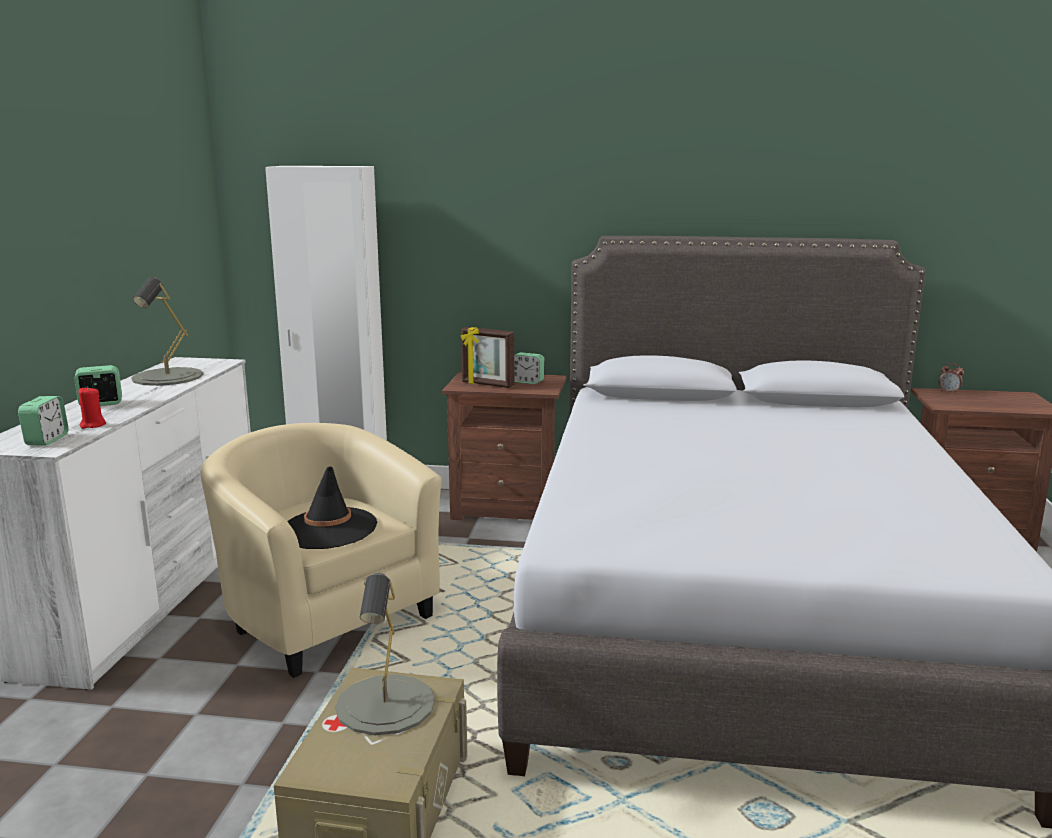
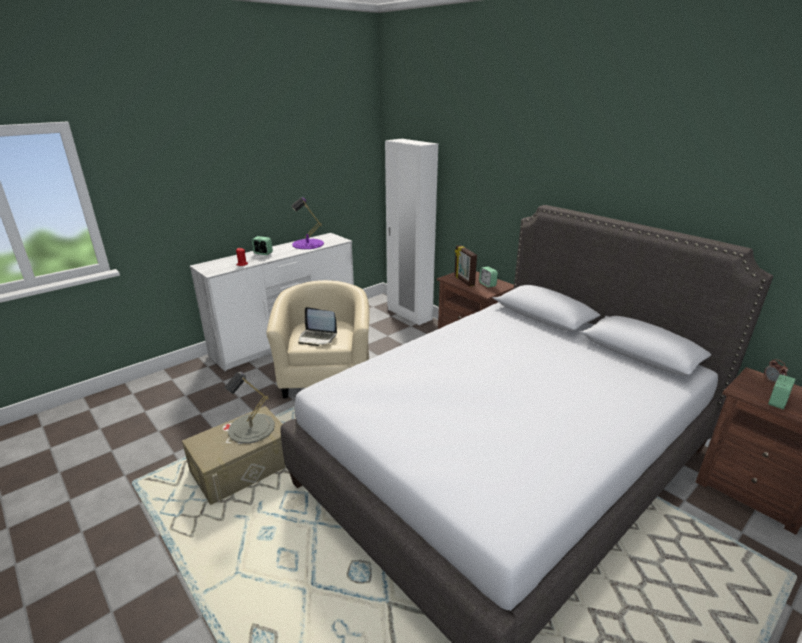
camera: 40 degrees right, 10 degrees up
alarm clock [18,396,68,446] -> alarm clock moved to [768,374,795,410]
grey table lamp [131,277,203,386] -> purple table lamp [291,197,324,249]
black hat [287,466,377,549] -> laptop [298,307,337,346]

